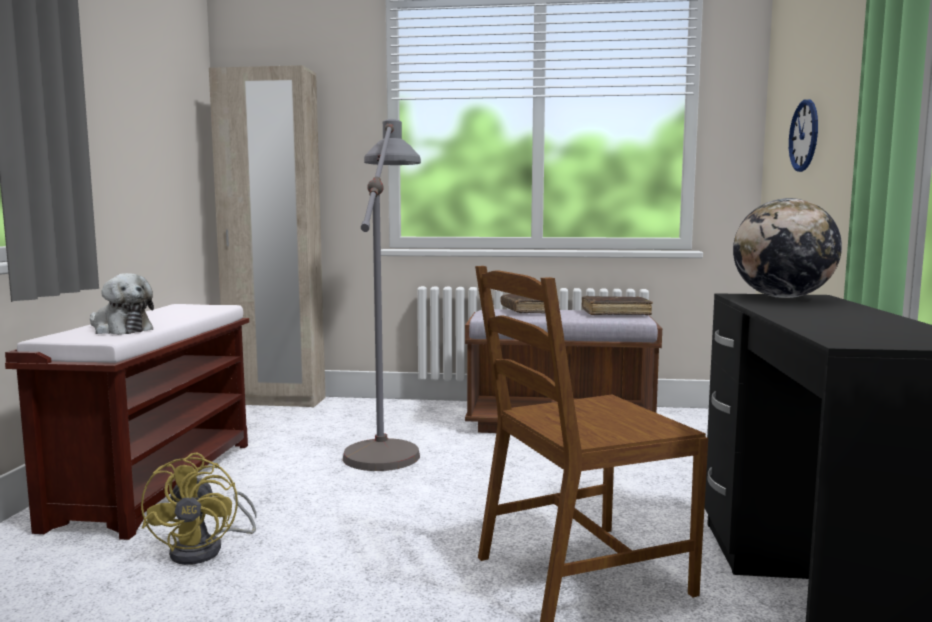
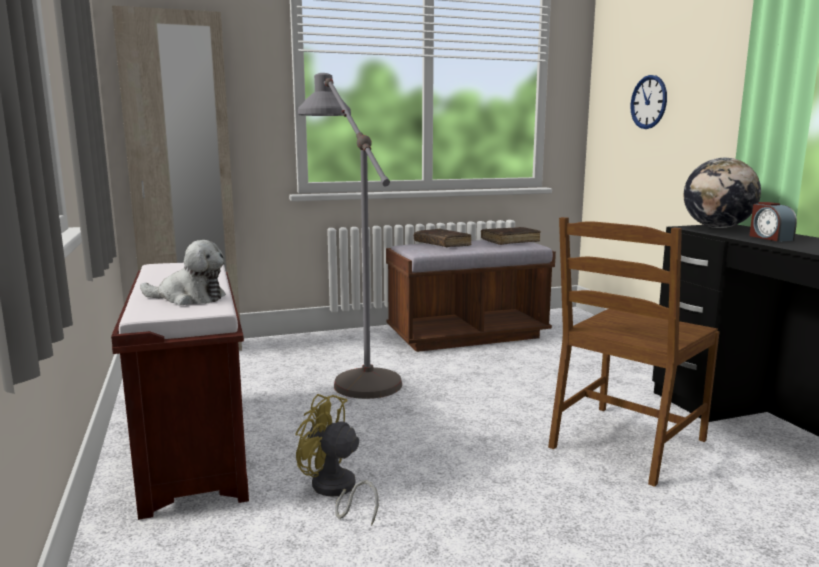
camera: 25 degrees left, 5 degrees up
yellow fan [141,453,257,565] -> yellow fan turned 150 degrees clockwise [295,394,379,526]
none -> alarm clock [749,202,797,242]

